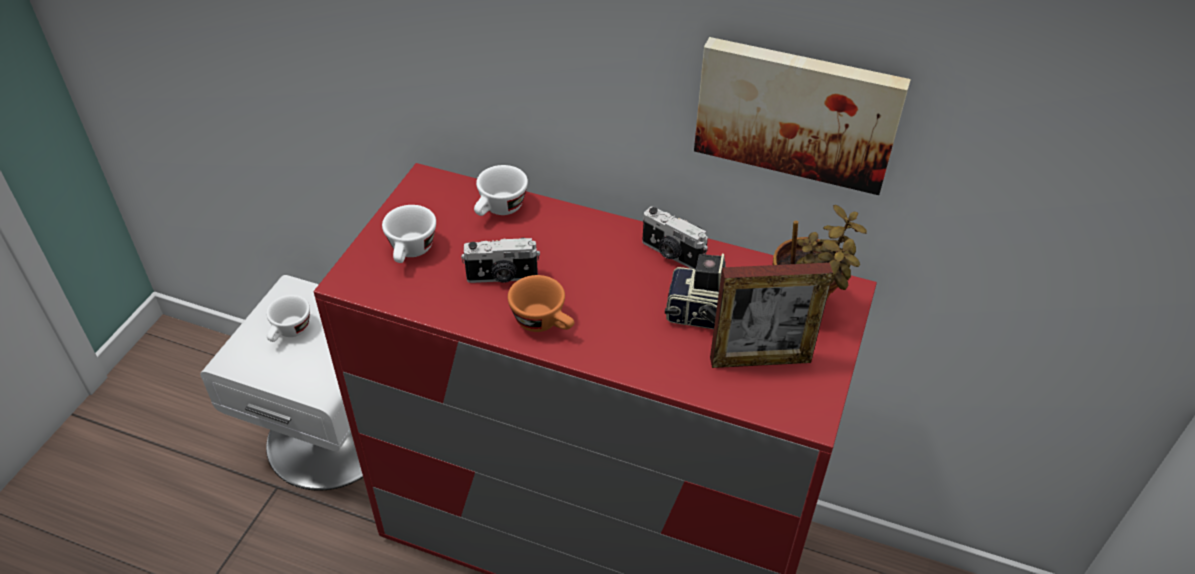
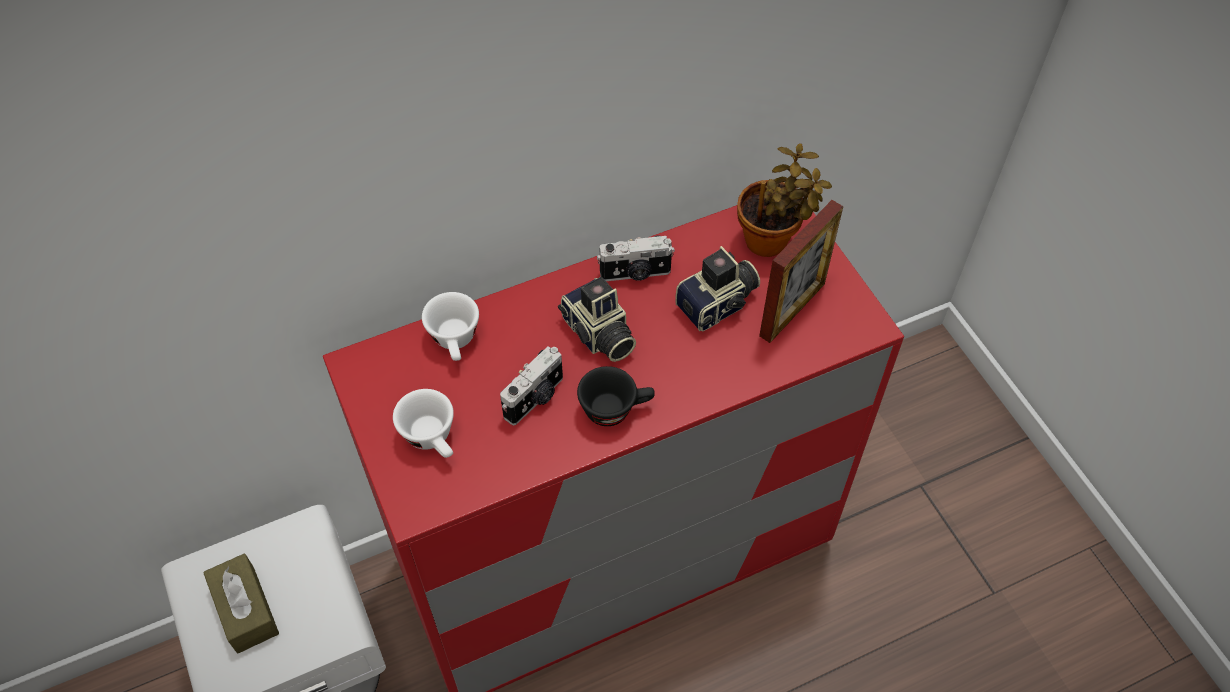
camera: 45 degrees left, 10 degrees up
white cup [266,295,310,342] -> brown tissue box [203,553,279,653]
orange cup [508,275,575,332] -> black cup [577,366,655,426]
picture [694,37,911,195] -> none
none -> camera [558,277,636,362]

